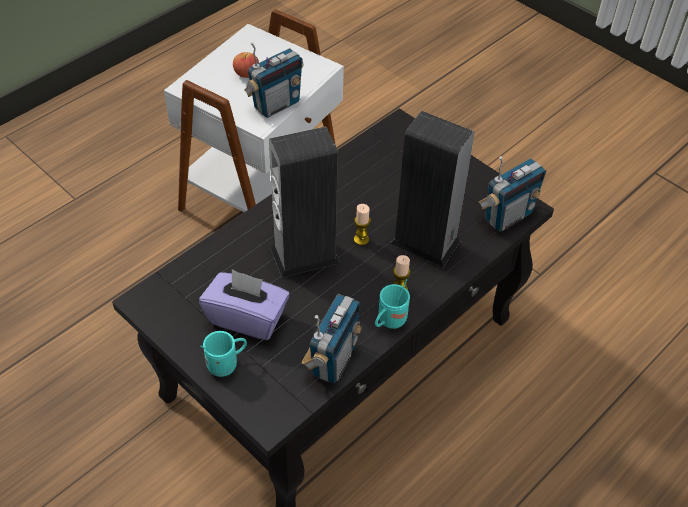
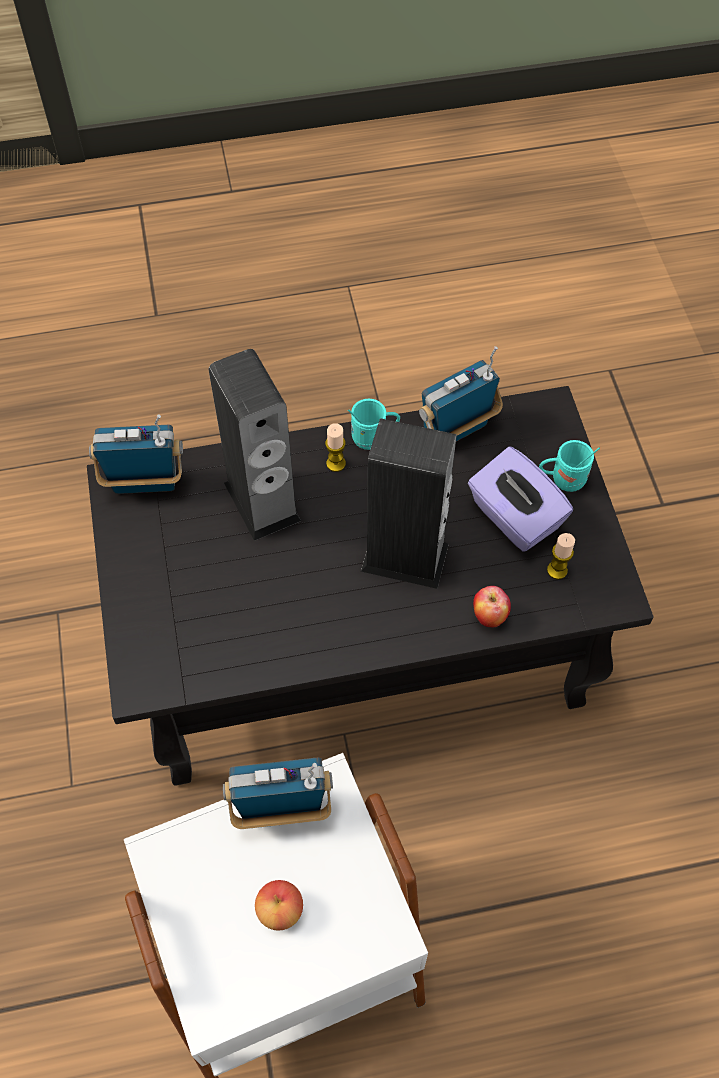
camera: 145 degrees left, 10 degrees up
candle [354,204,371,245] -> candle moved to [547,533,575,580]
none -> apple [473,586,511,627]

